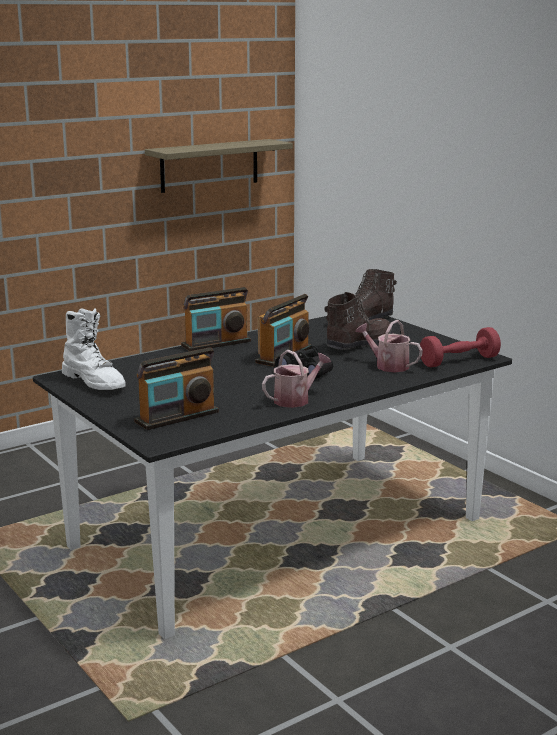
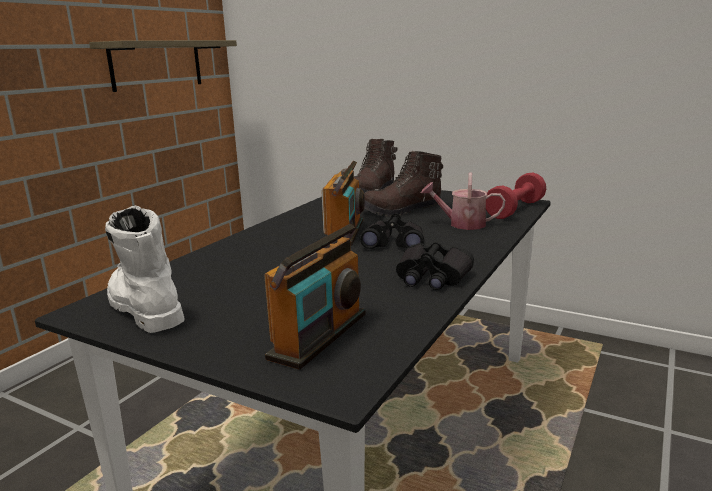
camera: 25 degrees left, 0 degrees up
white boot [62,308,126,390] -> white boot turned 150 degrees counterclockwise [105,206,185,333]
radio [181,287,251,351] -> none
watering can [262,350,331,408] -> black binoculars [396,242,474,290]
brown boot [324,292,393,350] -> brown boot turned 135 degrees counterclockwise [364,151,443,217]

